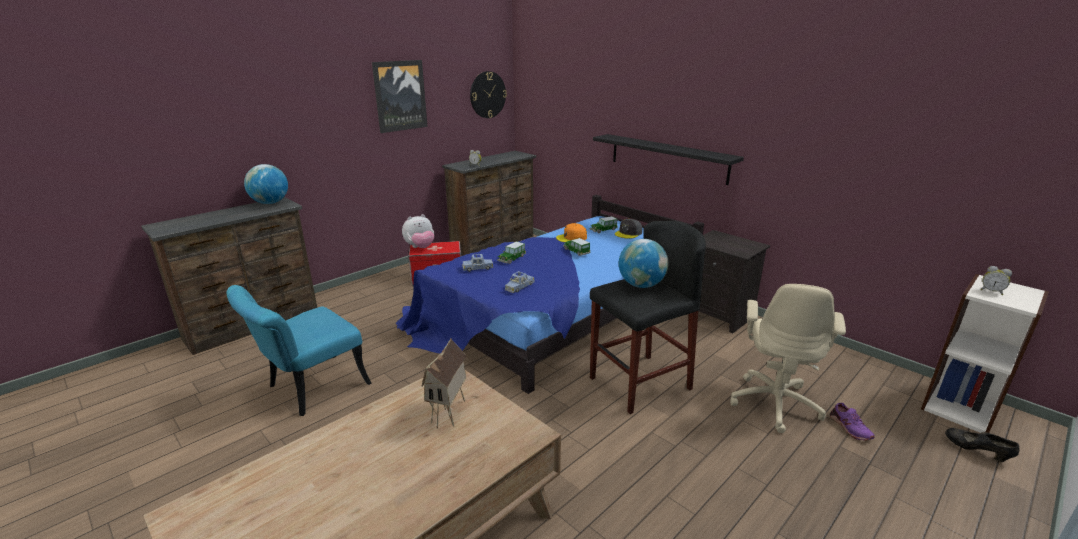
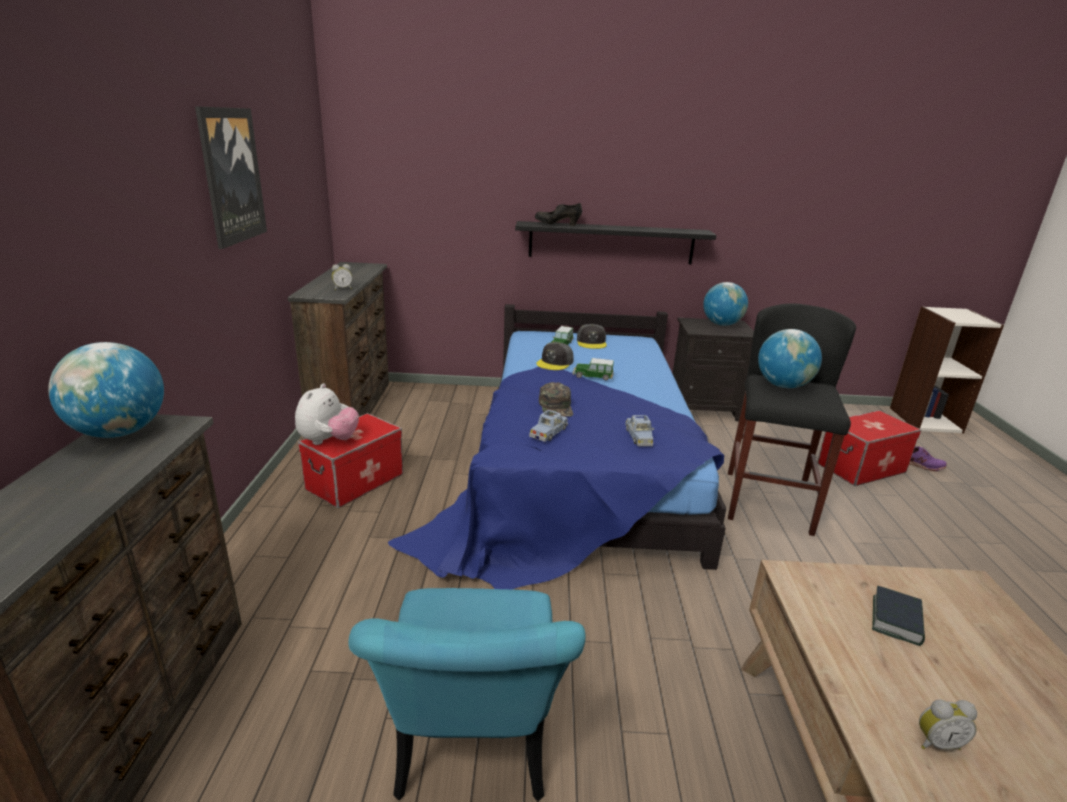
camera: 45 degrees left, 0 degrees up
toy house [422,338,467,429] -> book [872,586,925,646]
wall clock [470,71,507,118] -> none
toy car [497,241,526,264] -> green cap [539,382,573,417]
orange cap [556,223,587,242] -> grey cap [536,342,574,370]
beige office chair [730,284,846,433] -> storage box [817,410,921,486]
black shoe [945,428,1020,462] -> black shoe moved to [535,203,582,226]
alarm clock [980,266,1012,295] -> alarm clock moved to [919,700,977,750]
none -> globe [703,282,748,326]

